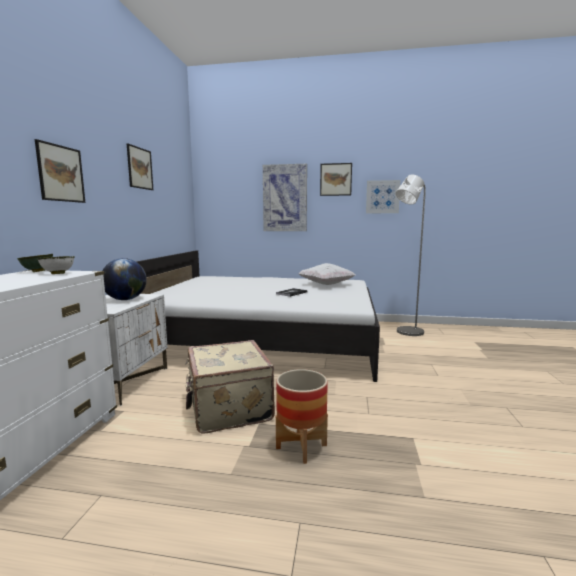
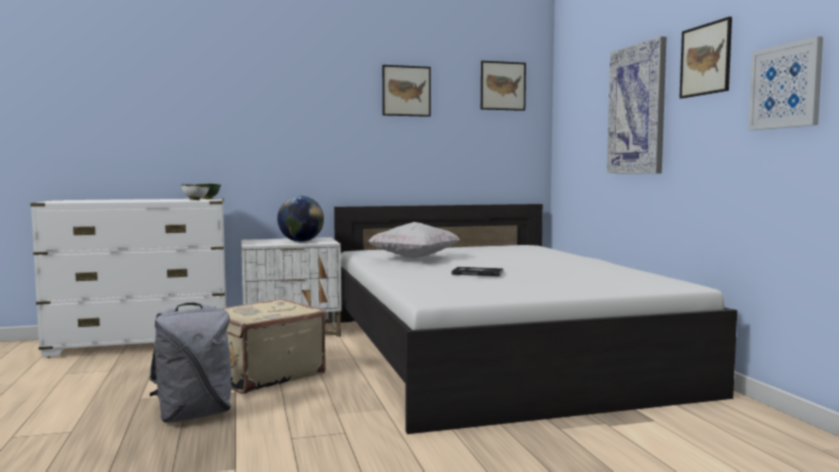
camera: 65 degrees right, 5 degrees down
picture [35,139,86,203] -> picture moved to [481,61,526,111]
planter [276,369,328,464] -> grey backpack [149,303,233,423]
white pillow [298,263,355,285] -> white pillow moved to [368,222,460,258]
grey floor lamp [396,174,426,336] -> none

